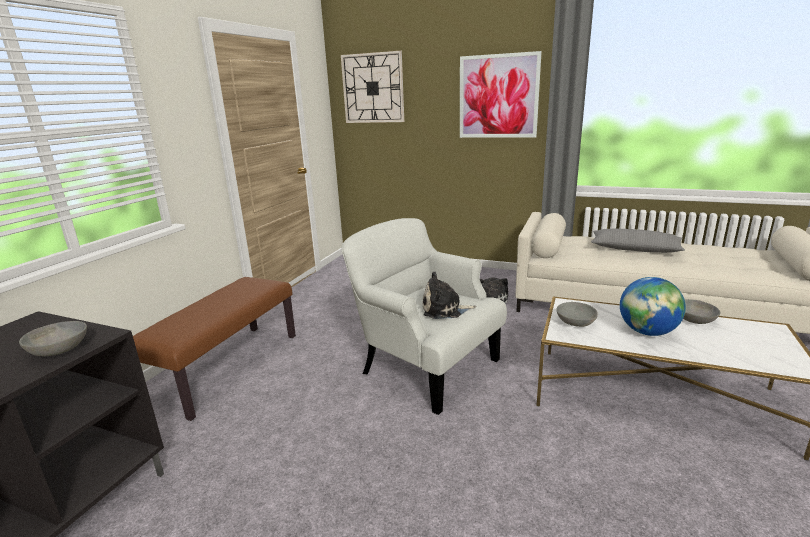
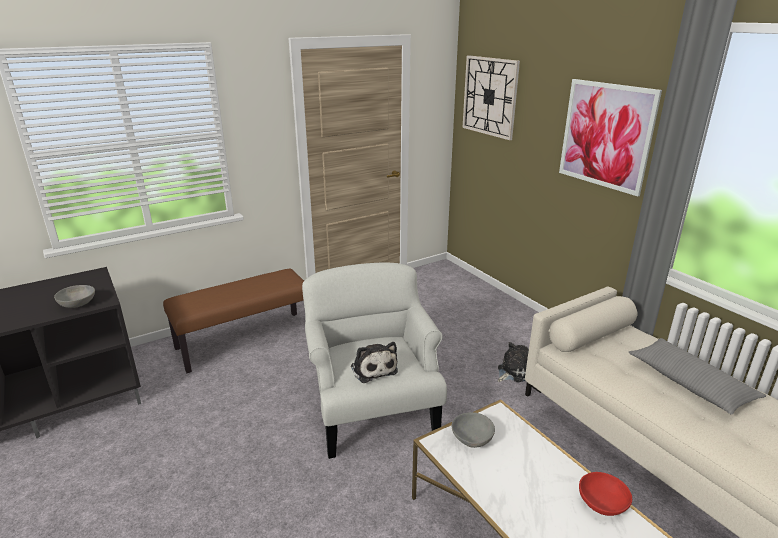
camera: 35 degrees right, 5 degrees up
plush toy [423,271,476,319] -> plush toy turned 150 degrees counterclockwise [351,342,398,383]
globe [620,277,686,336] -> none
grey bowl [683,299,720,324] -> red bowl [579,472,632,516]

